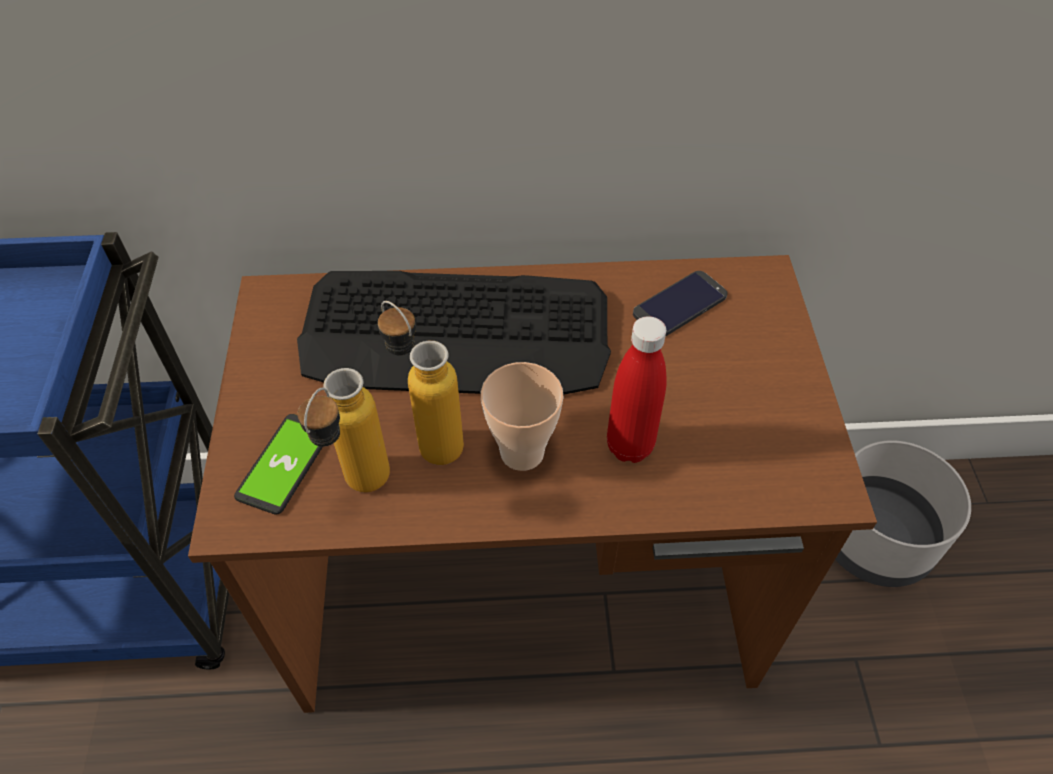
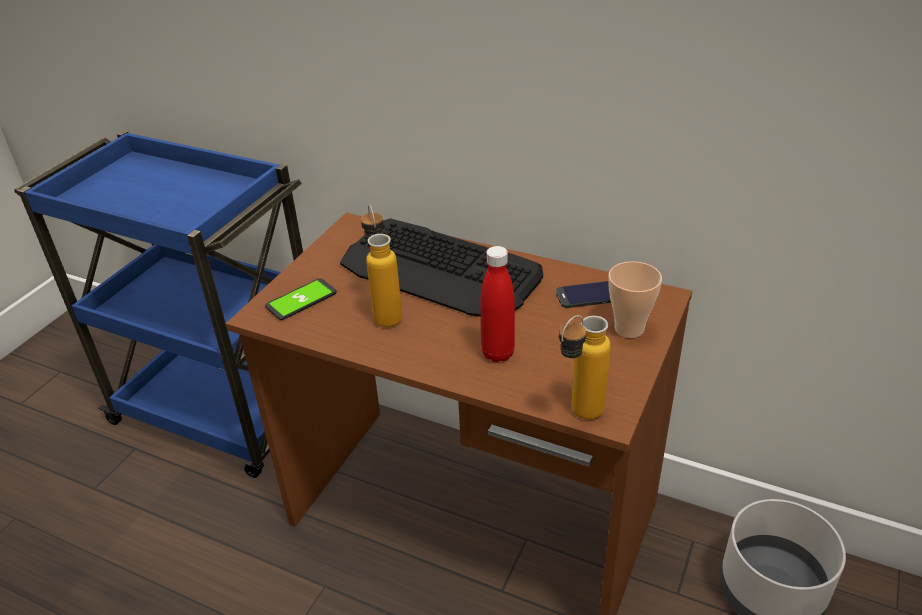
camera: 30 degrees right, 15 degrees down
bottle [298,368,390,492] -> bottle moved to [559,315,611,420]
cup [481,362,563,471] -> cup moved to [608,261,662,338]

